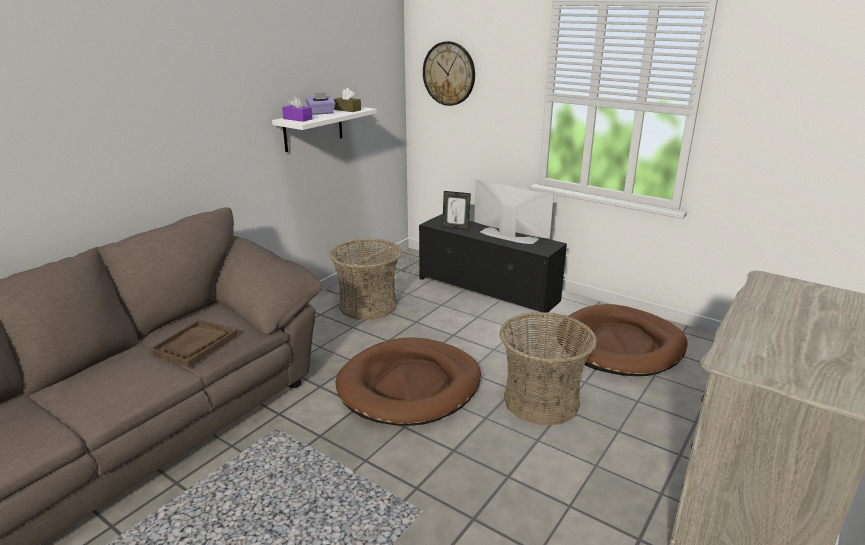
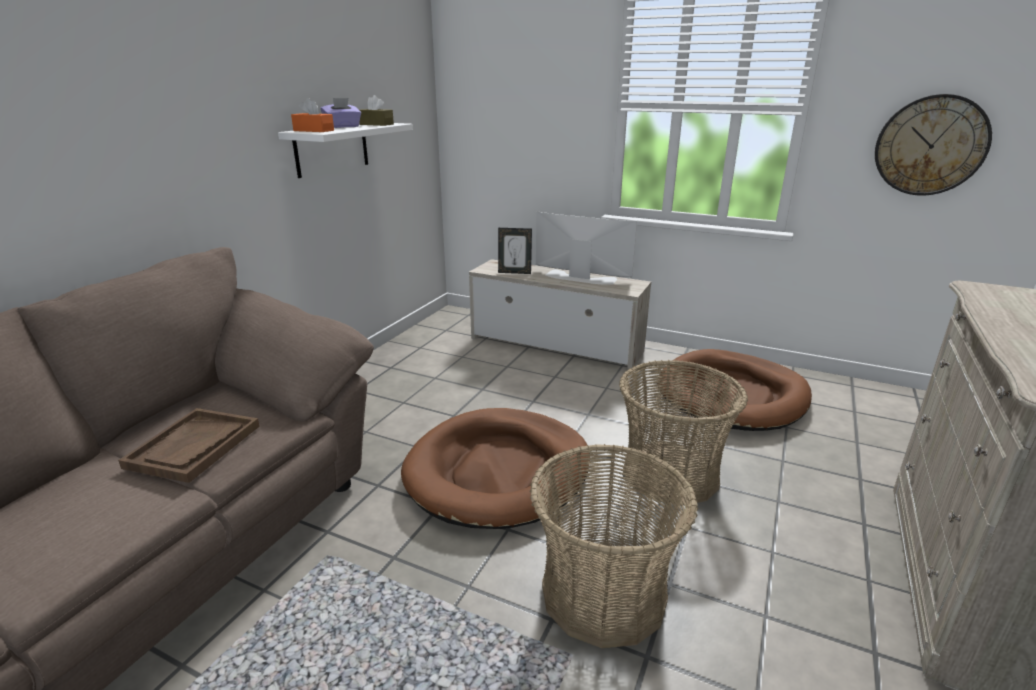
camera: 10 degrees left, 0 degrees up
purple tissue box [282,96,313,122] -> orange tissue box [291,98,334,132]
basket [329,238,402,320] -> basket moved to [530,444,698,648]
black tv stand [419,214,567,317] -> white tv stand [469,259,651,370]
wall clock [423,41,475,106] -> wall clock moved to [875,94,992,196]

